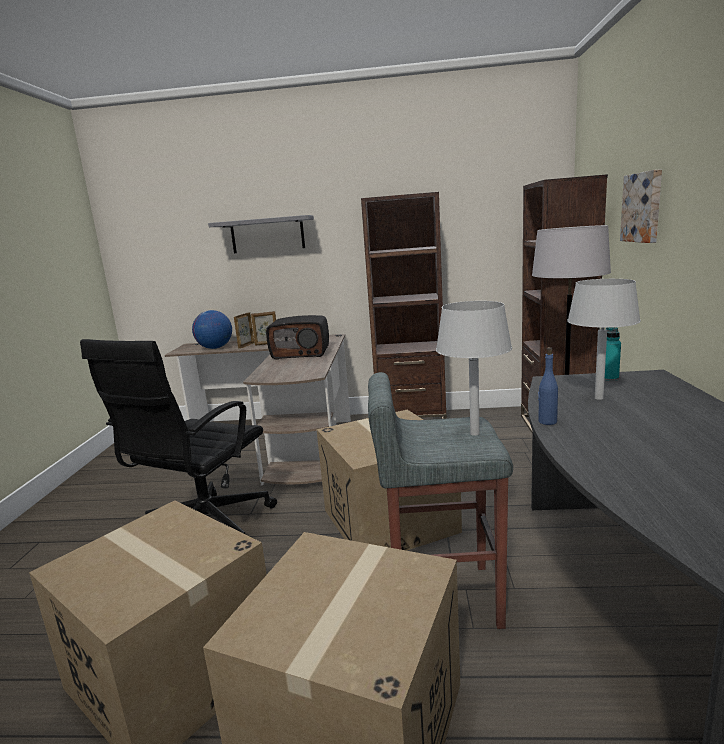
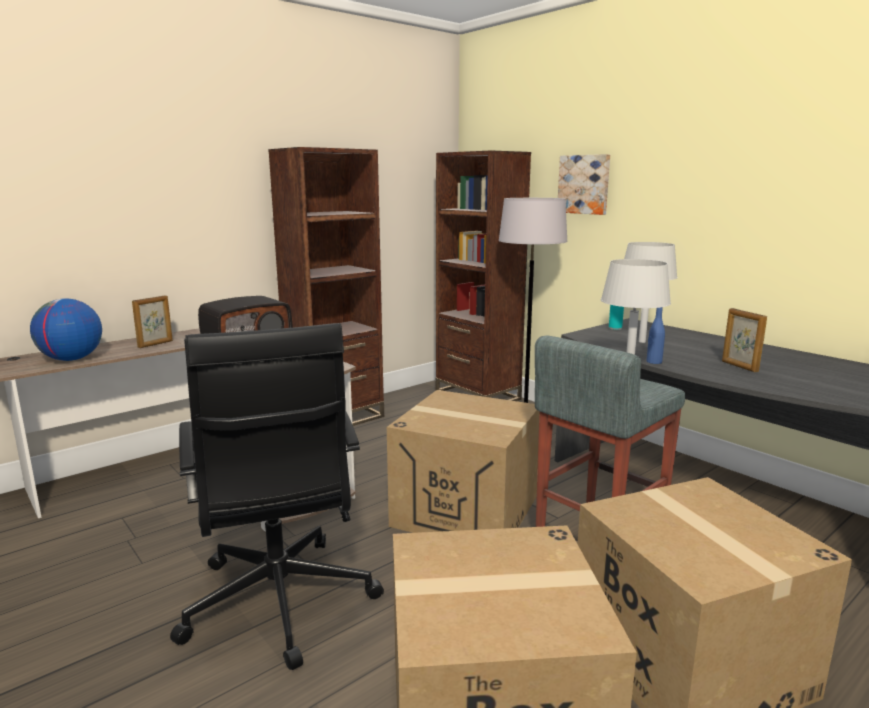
camera: 45 degrees left, 0 degrees up
grey shelf [208,215,314,253] -> none
picture frame [234,312,255,349] -> picture frame moved to [722,308,767,372]

